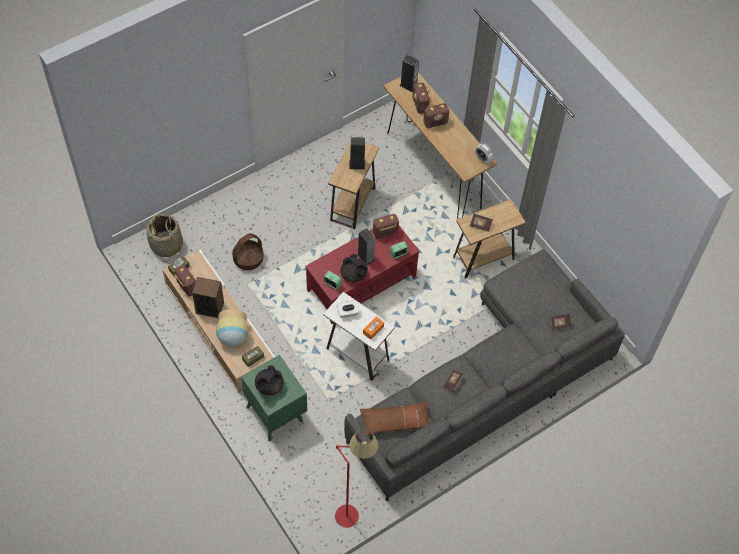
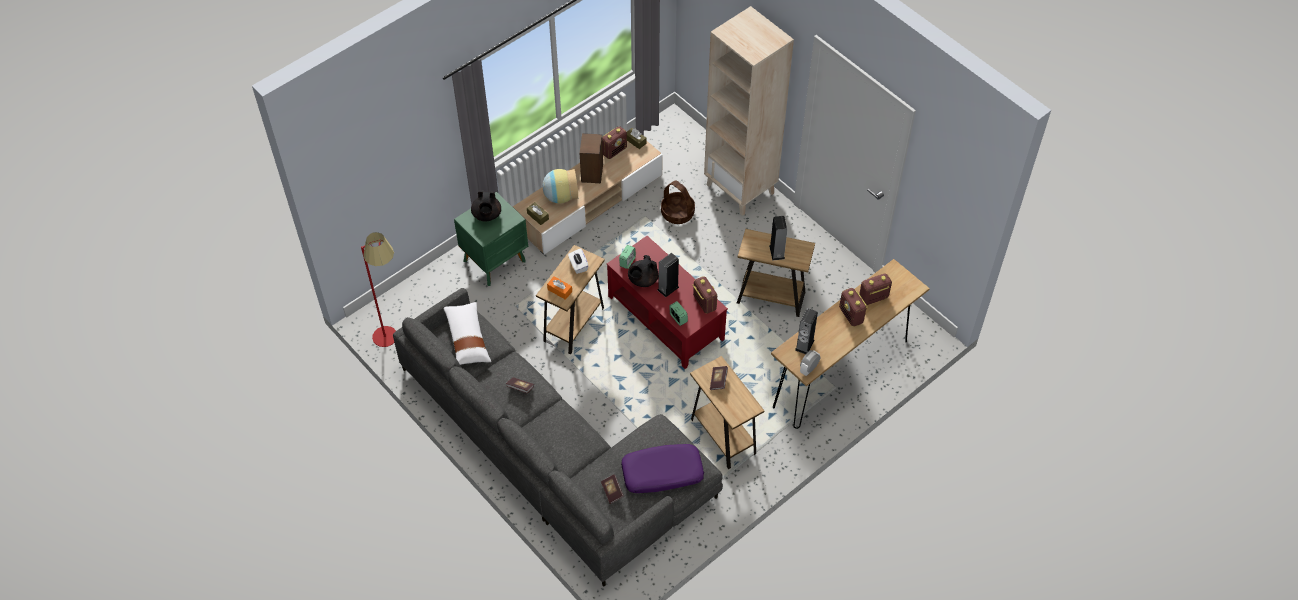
camera: 85 degrees right, 5 degrees down
basket [146,214,183,257] -> none
black teapot [255,365,284,395] -> black teapot turned 120 degrees counterclockwise [471,190,501,221]
white side table [323,292,395,381] -> brown side table [536,245,605,354]
brown pillow [360,401,430,435] -> white pillow [443,302,491,365]
speaker [400,55,419,92] -> speaker moved to [795,308,818,354]
none -> purple pillow [621,444,704,493]
none -> beige bookcase [704,6,794,216]

